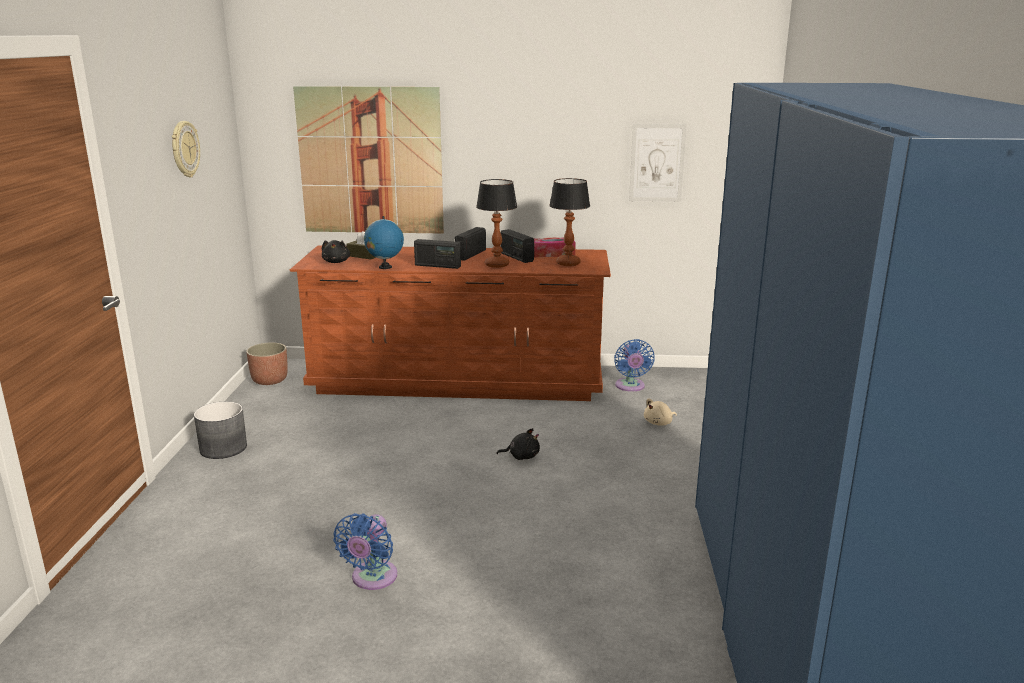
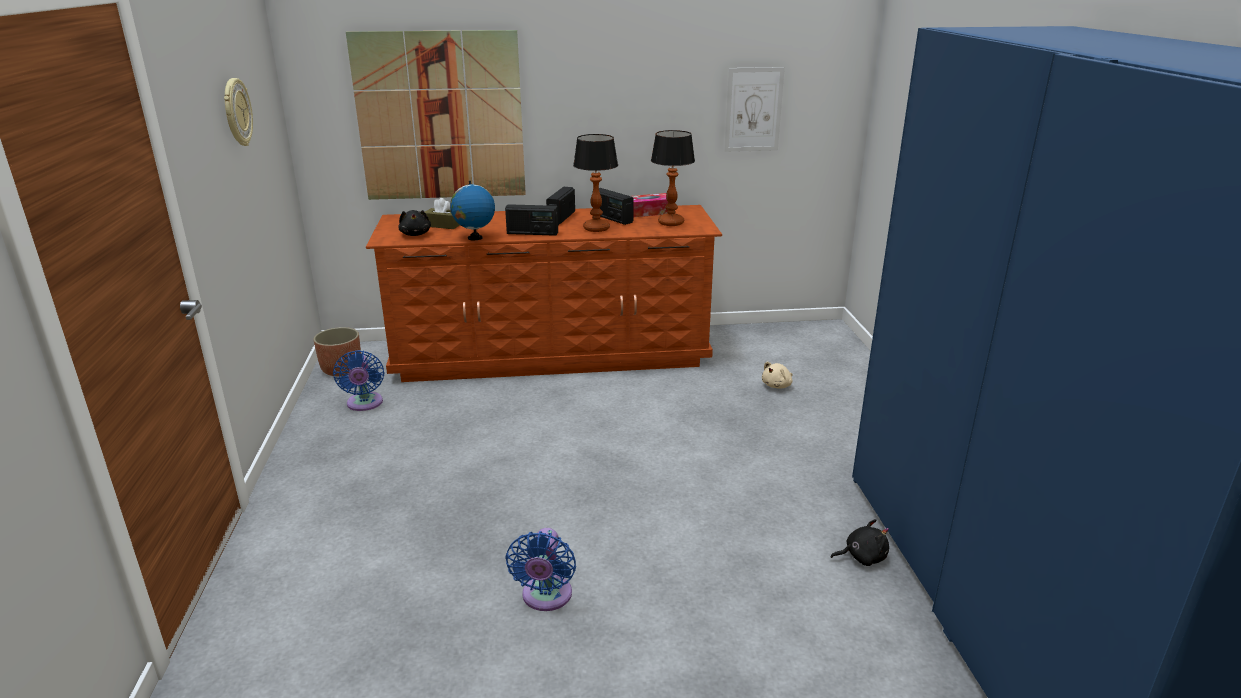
camera: 10 degrees left, 5 degrees up
grey planter [194,402,247,459] -> none
black plush toy [497,428,540,460] -> black plush toy moved to [830,519,889,566]
blue fan [614,339,655,392] -> blue fan moved to [333,350,384,411]

